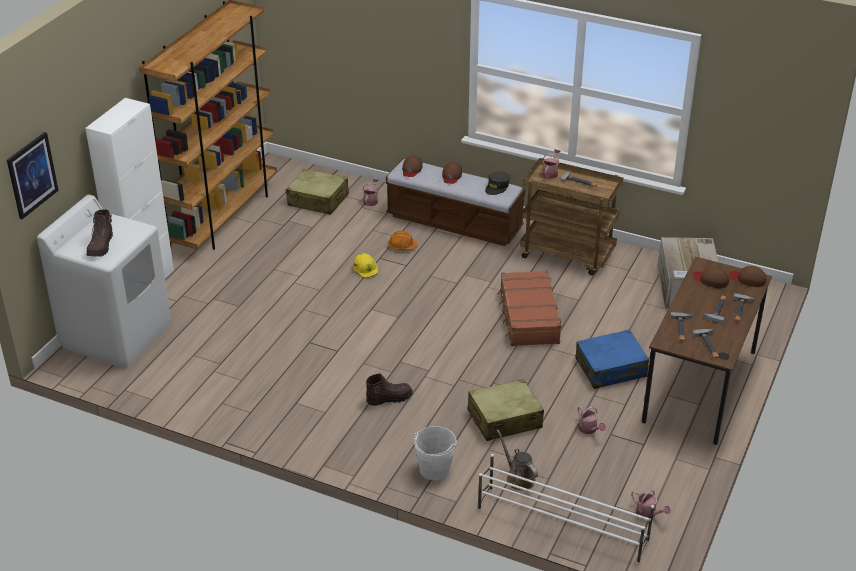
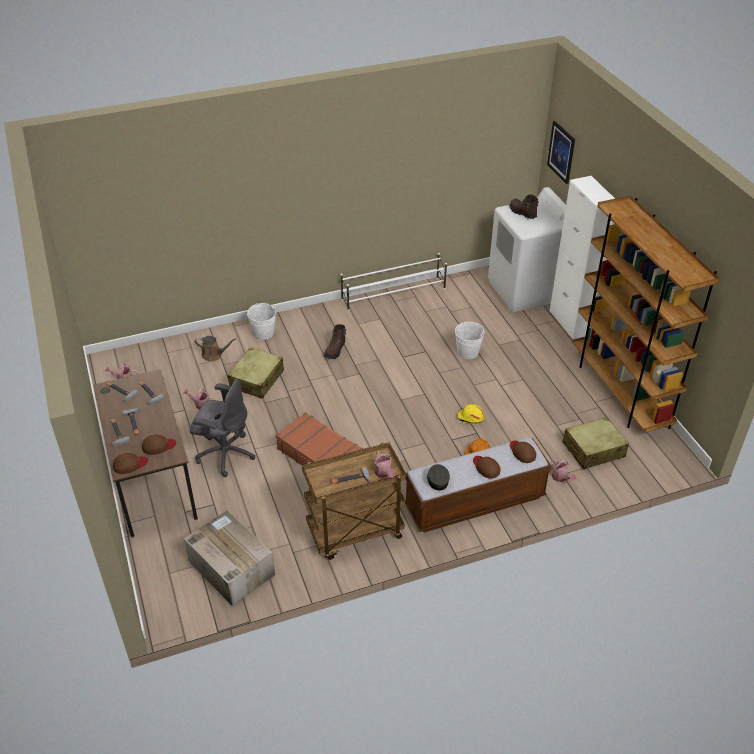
camera: 135 degrees right, 5 degrees up
white shoe rack [478,454,654,565] -> white shoe rack moved to [341,253,447,311]
blue suitcase [575,330,649,389] -> grey office chair [190,379,256,477]
none -> white bucket [455,322,484,359]

